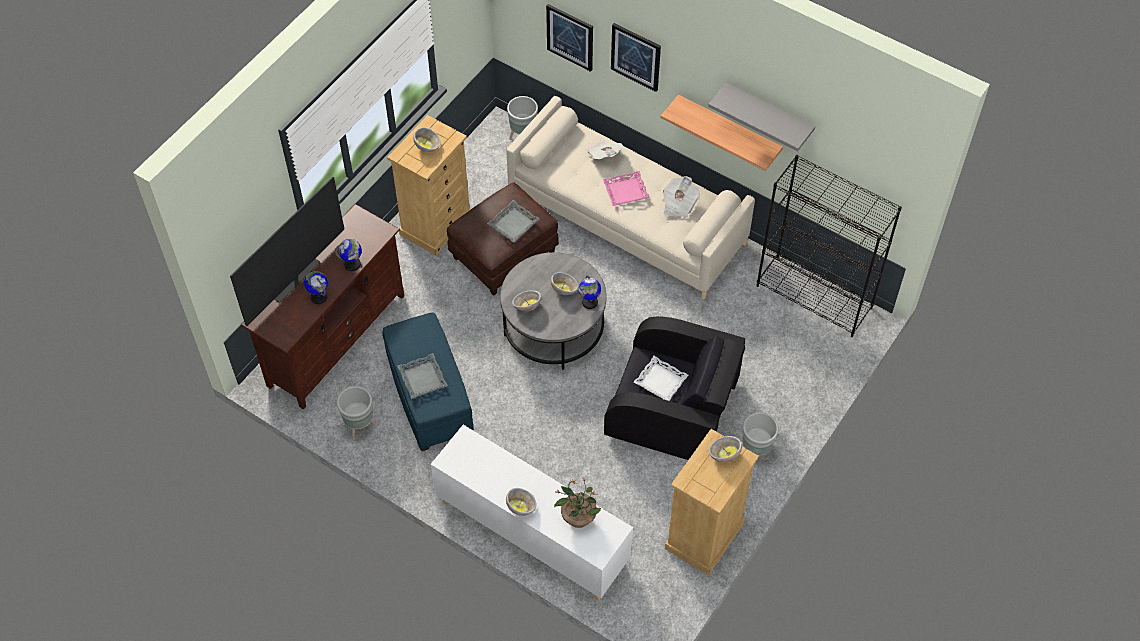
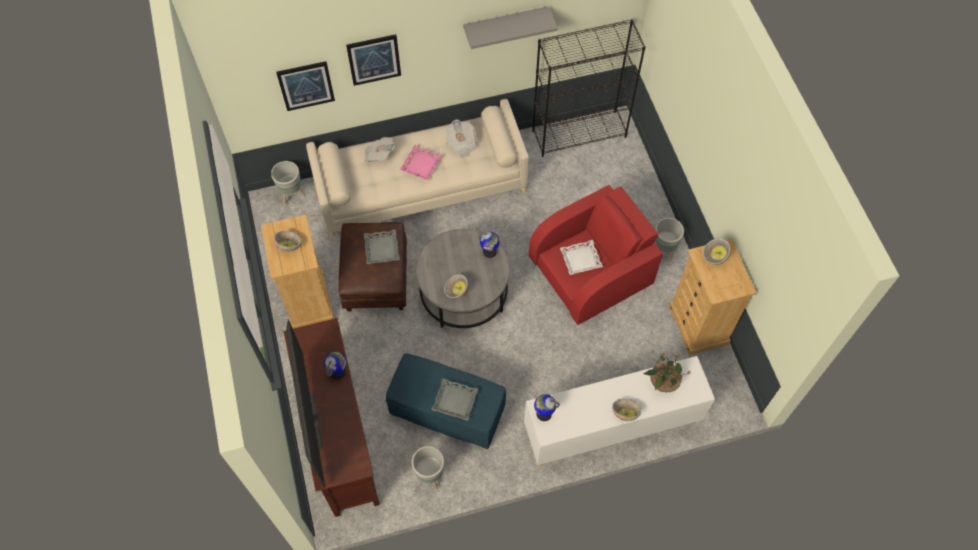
camera: 50 degrees left, 5 degrees up
globe [304,271,328,304] -> globe moved to [534,394,560,421]
bowl [551,272,578,295] -> none
black armchair [604,316,745,460] -> red armchair [529,185,663,325]
shelf [660,94,783,171] -> none

